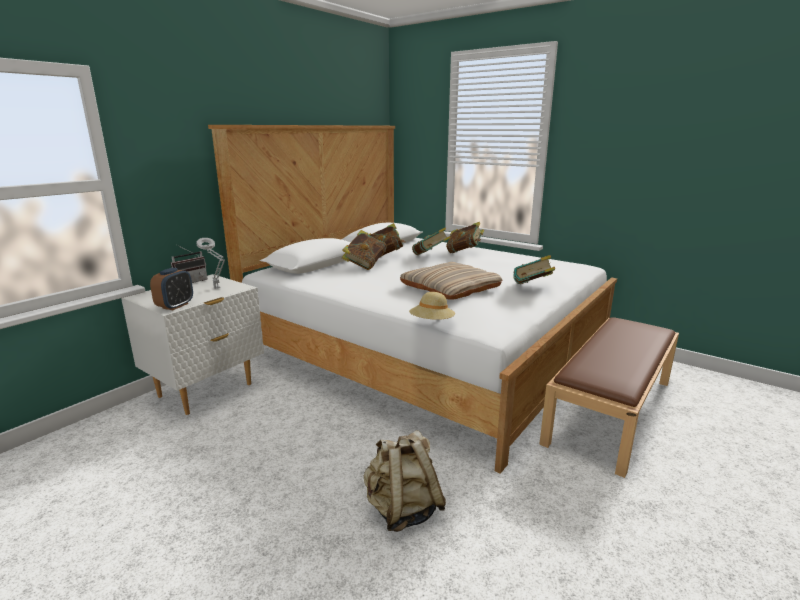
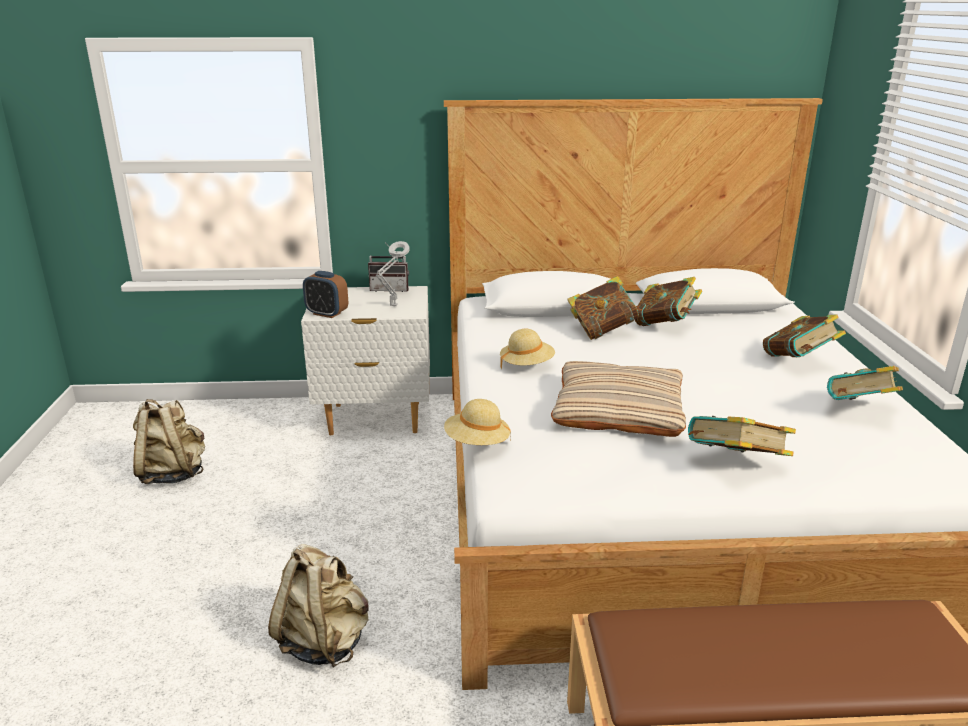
camera: 50 degrees right, 5 degrees up
alarm clock [150,268,193,310] -> alarm clock turned 45 degrees clockwise [303,271,348,318]
book [412,228,451,255] -> book moved to [827,366,903,400]
none -> beige backpack [133,399,205,484]
none -> beige hat [500,329,555,368]

